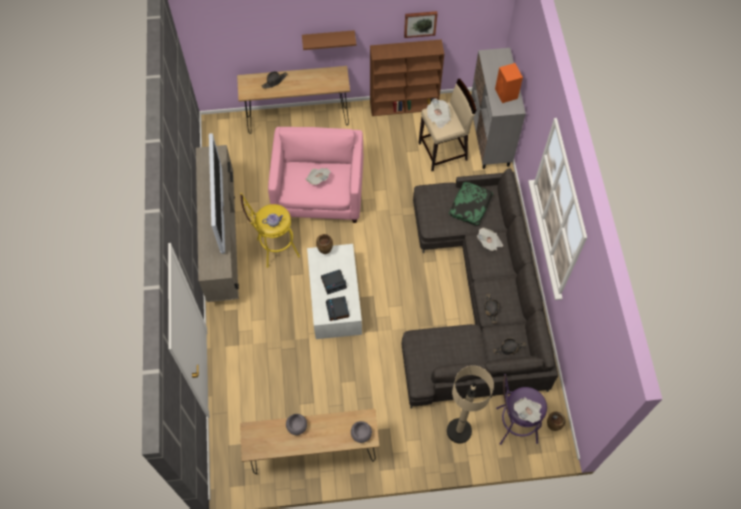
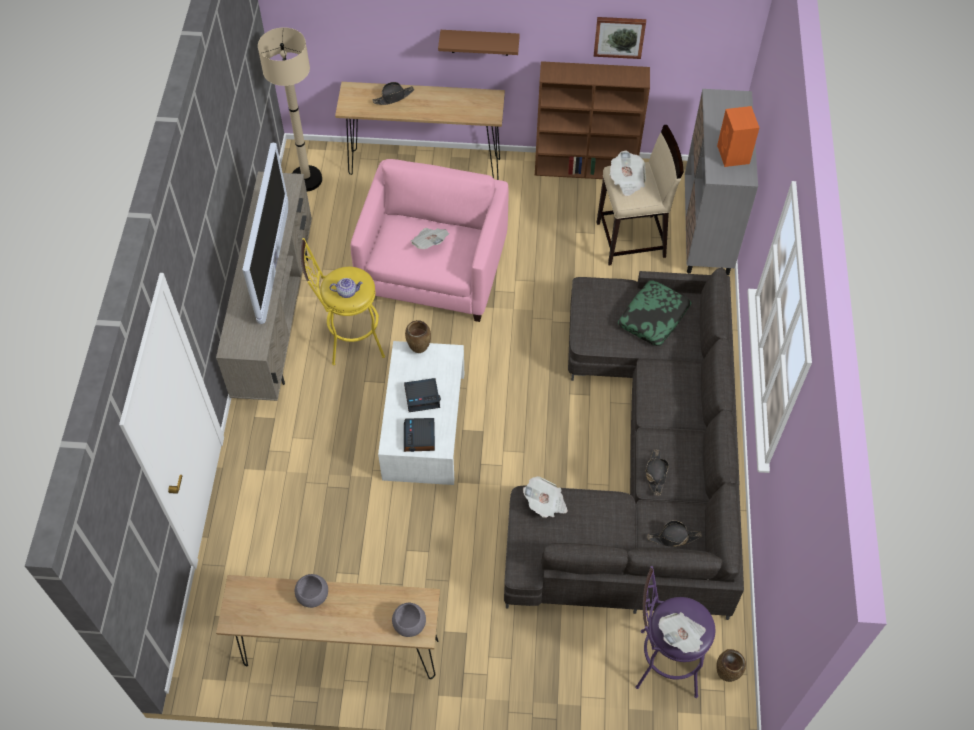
camera: 10 degrees right, 5 degrees down
beige floor lamp [447,366,494,443] -> beige floor lamp moved to [258,28,322,191]
newspaper [477,228,503,251] -> newspaper moved to [523,476,568,518]

